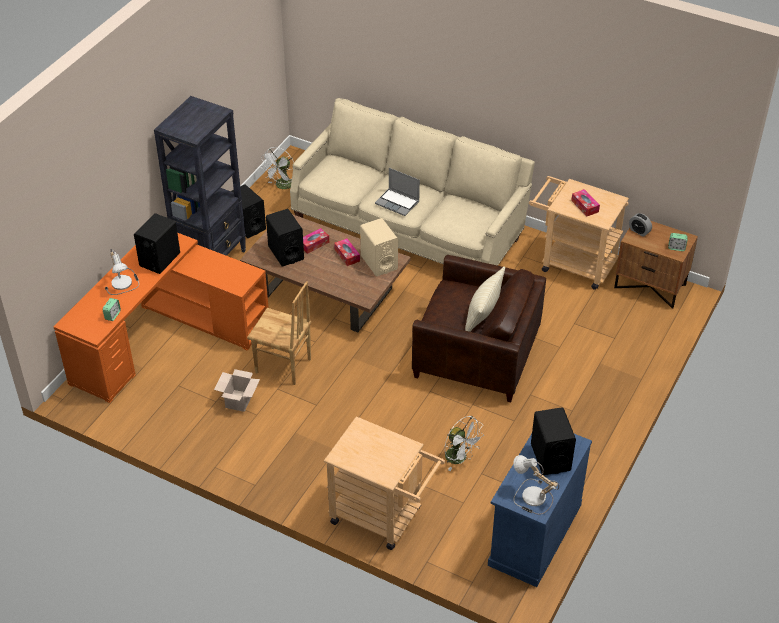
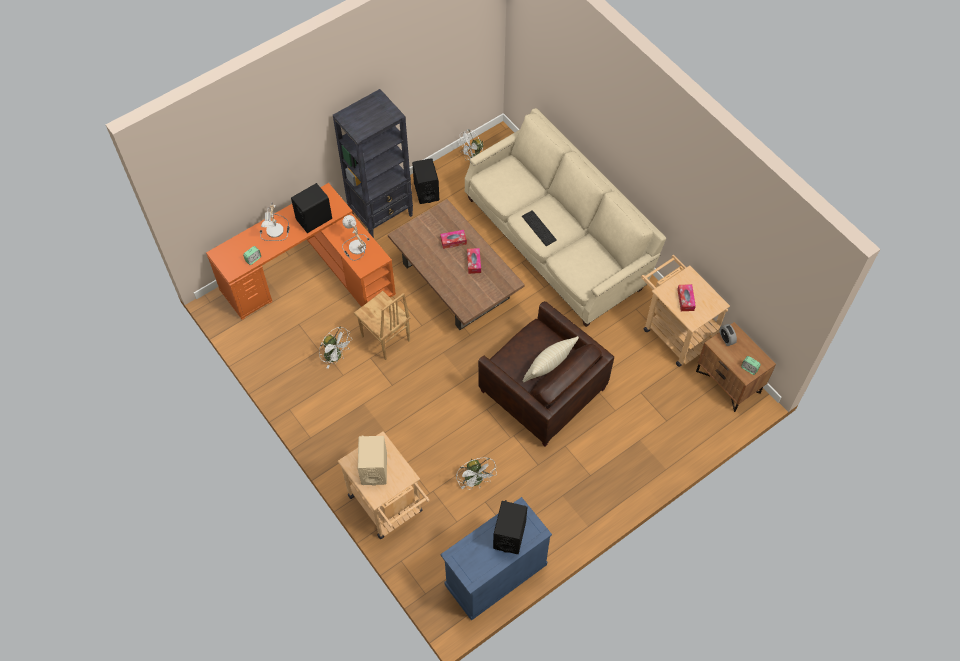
camera: 25 degrees right, 15 degrees up
cardboard box [214,369,260,412] -> white fan [319,326,353,368]
black speaker [266,209,304,267] -> none
beige speaker [360,218,398,276] -> beige speaker moved to [358,435,387,486]
laptop [375,168,420,216] -> keyboard [522,210,557,246]
table lamp [513,455,559,515] -> table lamp moved to [342,215,370,261]

